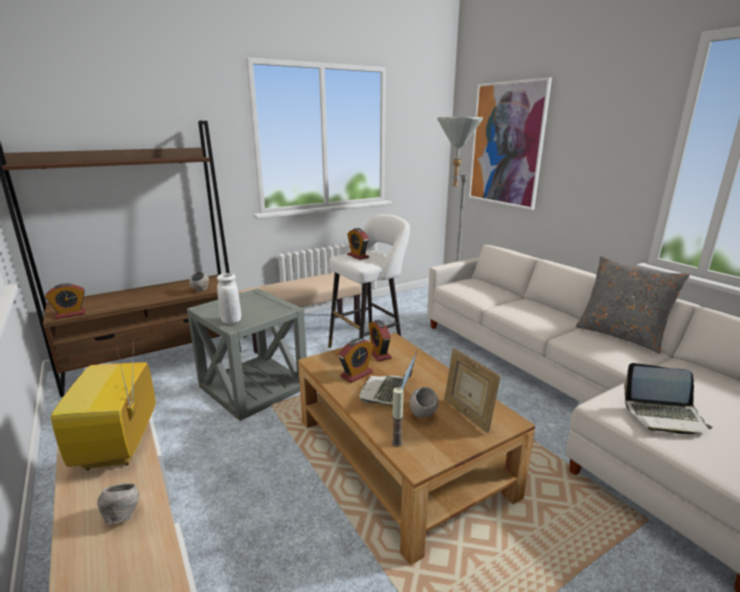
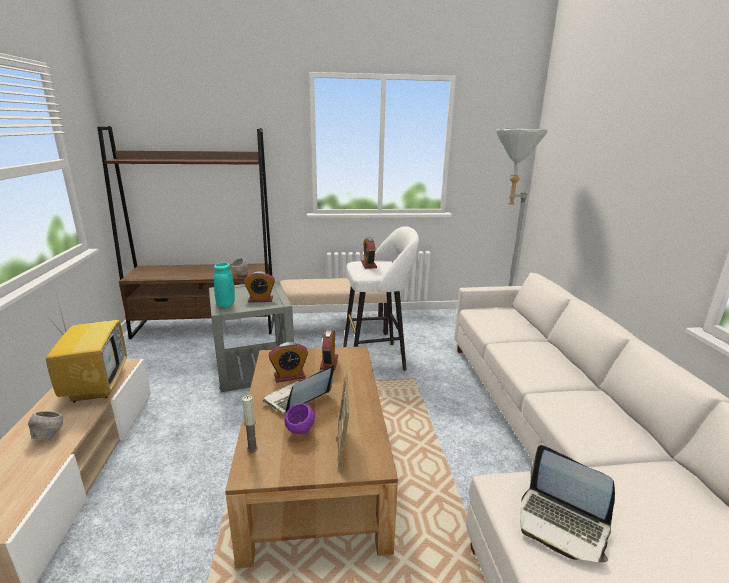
camera: 25 degrees right, 0 degrees up
alarm clock [45,283,85,319] -> alarm clock moved to [244,271,275,302]
television [51,351,156,470] -> television turned 150 degrees clockwise [46,294,127,402]
white vase [217,273,241,324] -> turquoise vase [214,263,235,307]
grey bowl [409,387,439,418] -> purple bowl [284,403,315,434]
picture [469,77,552,210] -> none
grey pillow [576,256,690,354] -> none

